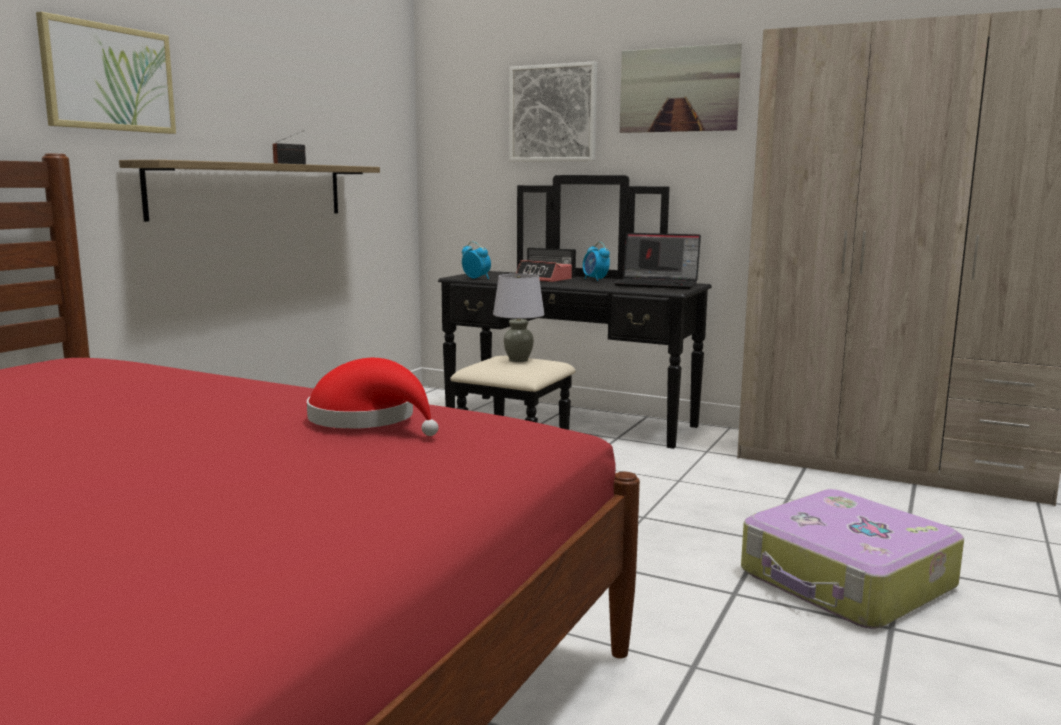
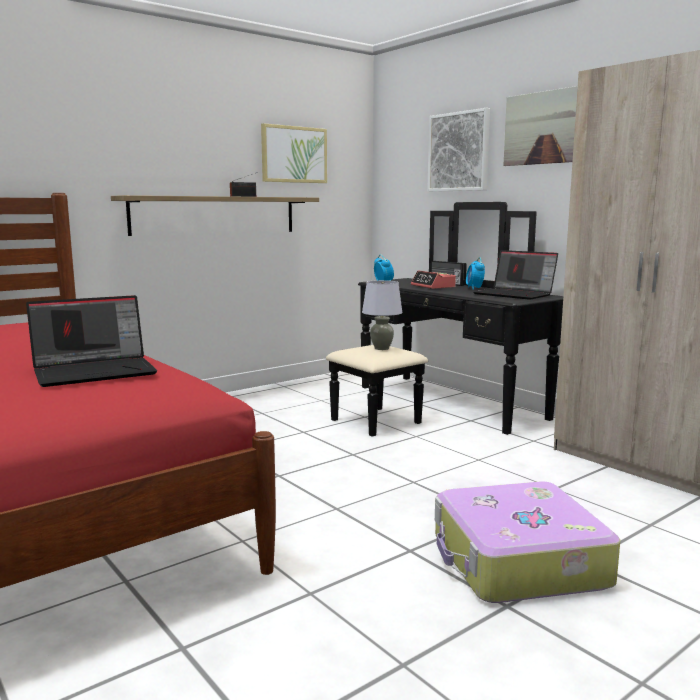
camera: 25 degrees right, 0 degrees up
picture [36,12,176,134] -> picture moved to [261,123,327,183]
red hat [307,358,439,436] -> laptop [26,295,157,387]

